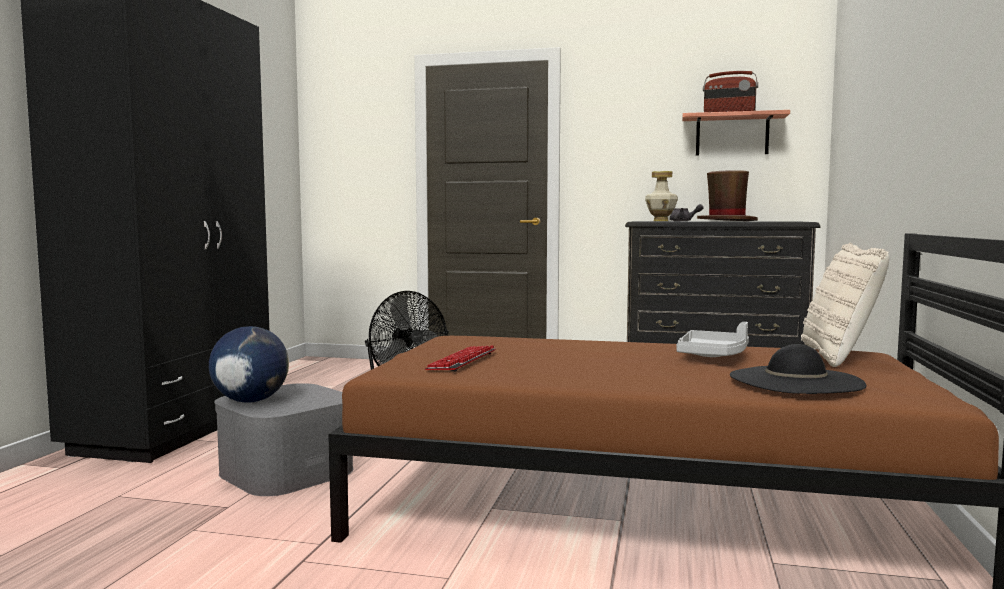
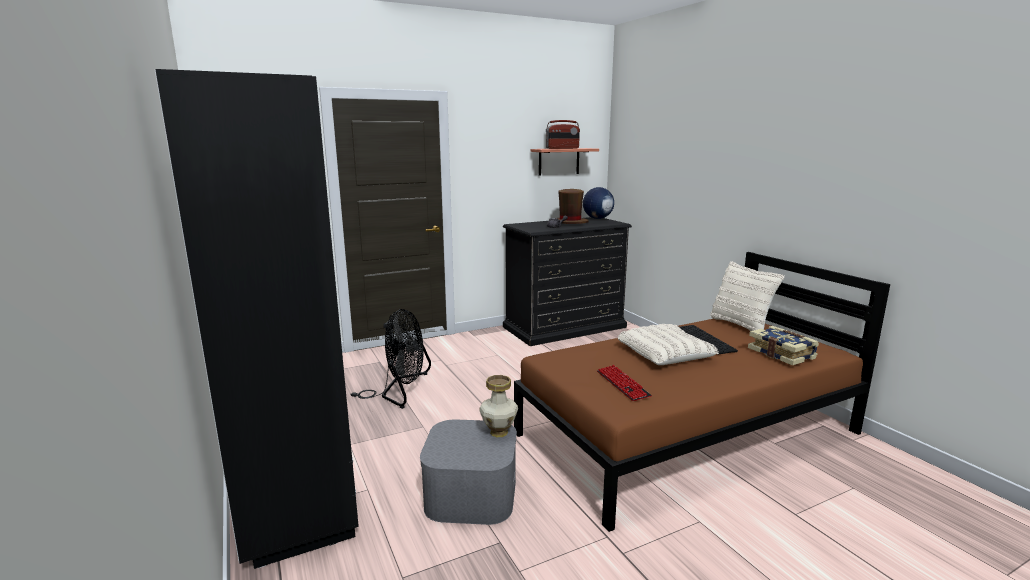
camera: 40 degrees left, 10 degrees up
globe [209,326,289,403] -> globe moved to [583,187,614,219]
vase [645,171,678,221] -> vase moved to [479,375,518,437]
grey tray [676,322,749,357] -> keyboard [679,325,738,355]
black hat [730,344,867,394] -> book [748,326,819,366]
none -> beige pillow [618,324,719,365]

